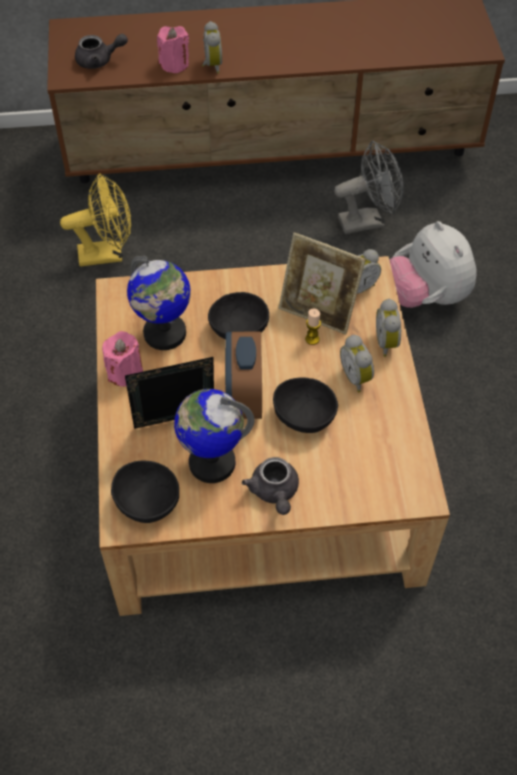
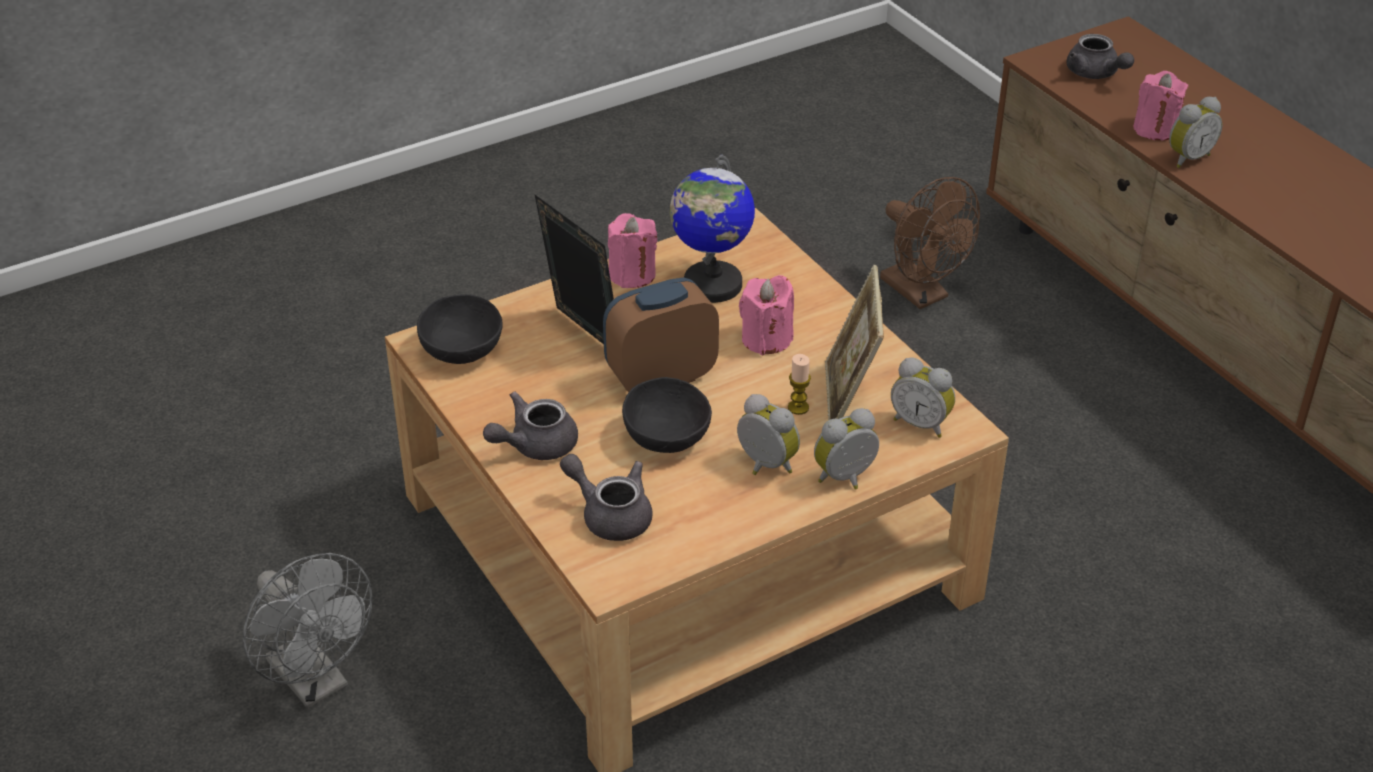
camera: 65 degrees right, 15 degrees down
yellow fan [60,174,131,267] -> brown fan [880,177,980,309]
globe [174,389,255,483] -> none
black bowl [208,292,269,339] -> pink candle [739,275,794,355]
grey fan [334,141,404,234] -> grey fan moved to [243,553,372,708]
alarm clock [340,335,374,393] -> alarm clock turned 90 degrees clockwise [737,394,800,475]
plush toy [389,221,477,308] -> none
none -> grey teapot [560,454,653,541]

